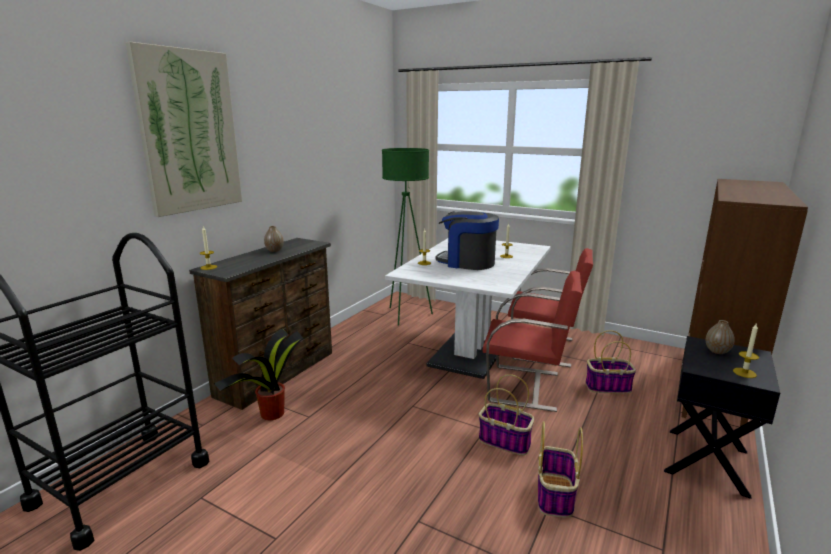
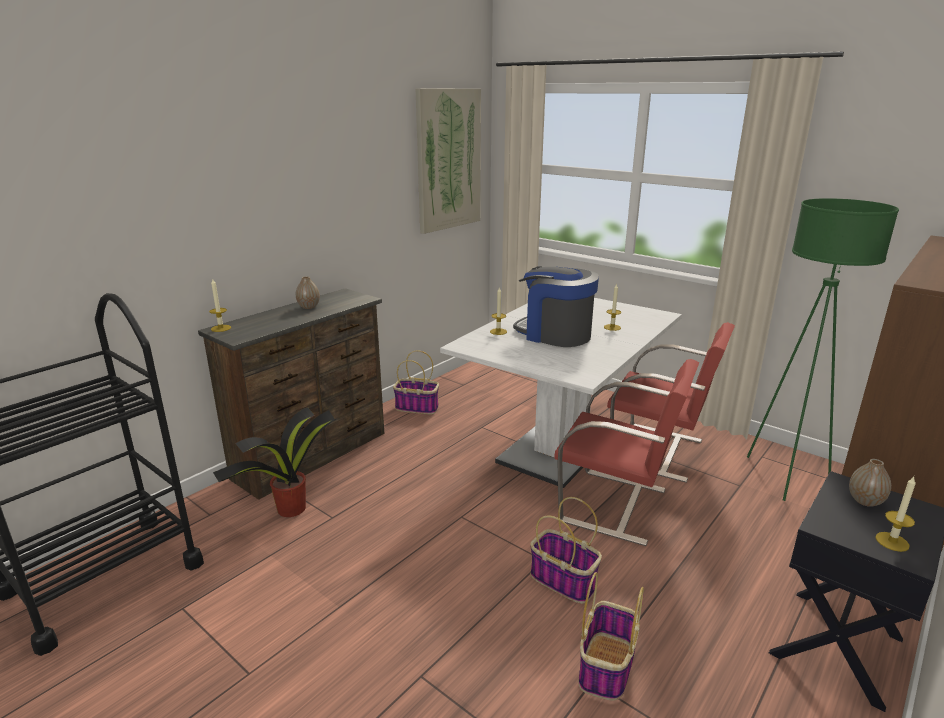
camera: 10 degrees right, 5 degrees up
picture [126,42,242,217] -> picture moved to [416,89,481,234]
green floor lamp [382,148,433,326] -> green floor lamp moved to [747,198,899,501]
basket [585,330,636,394] -> basket moved to [393,350,439,414]

